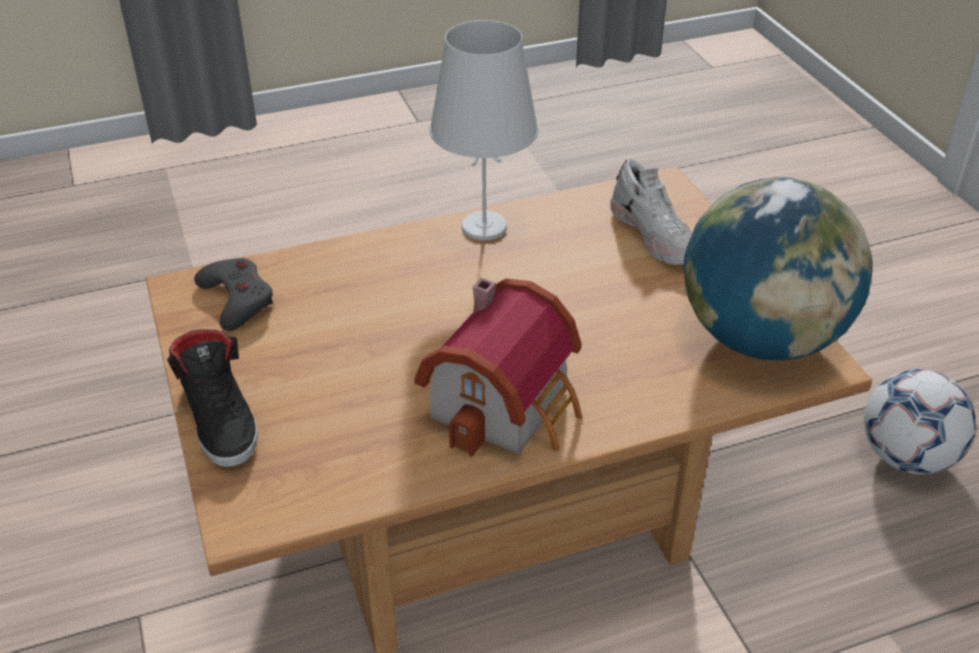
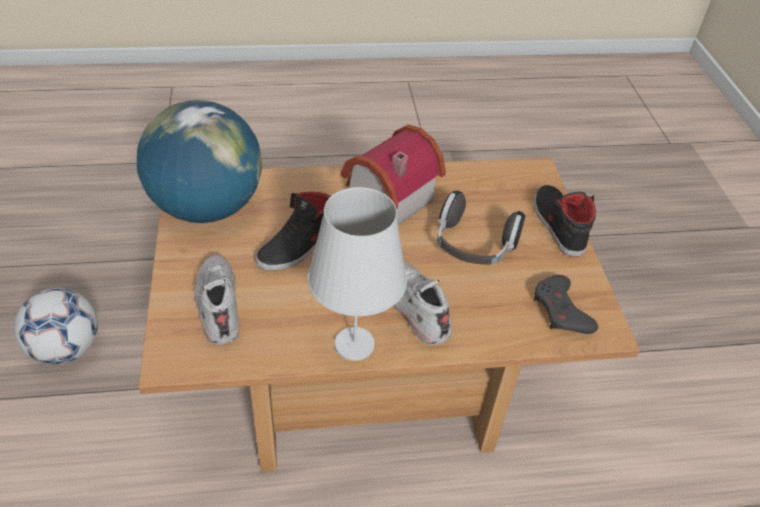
camera: 170 degrees left, 5 degrees up
none -> black shoe [256,192,331,271]
none -> white shoe [393,261,452,346]
none -> headphones [437,191,525,265]

